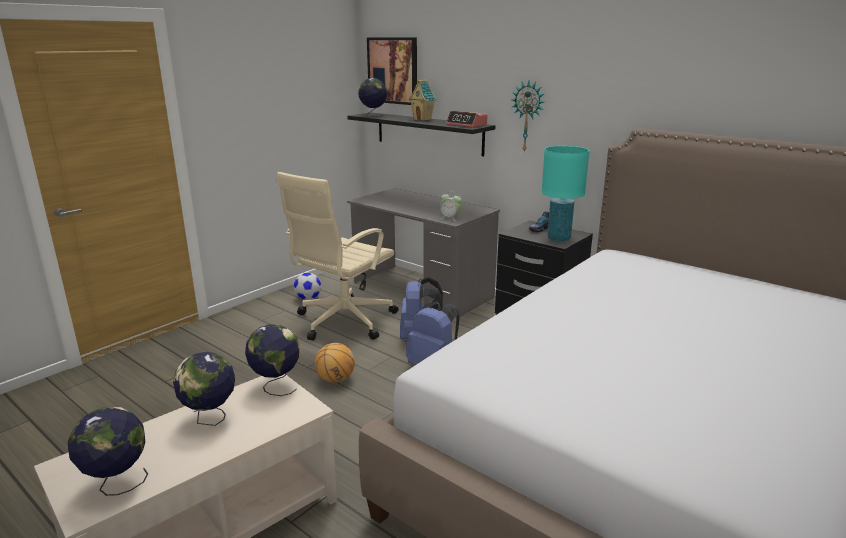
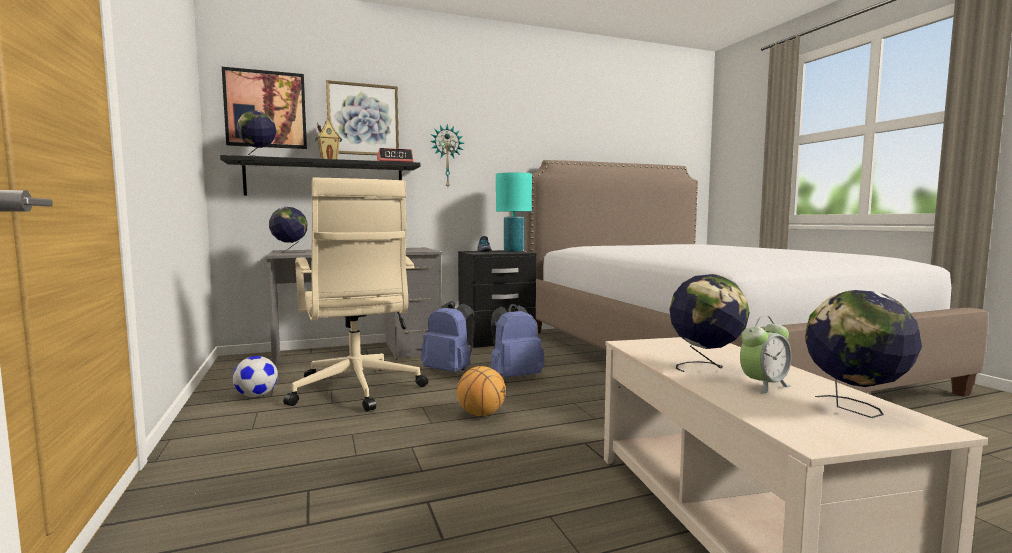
camera: 60 degrees left, 15 degrees down
globe [245,324,300,396] -> globe moved to [269,207,307,253]
alarm clock [440,191,462,221] -> alarm clock moved to [740,316,792,394]
none -> picture [326,80,399,155]

